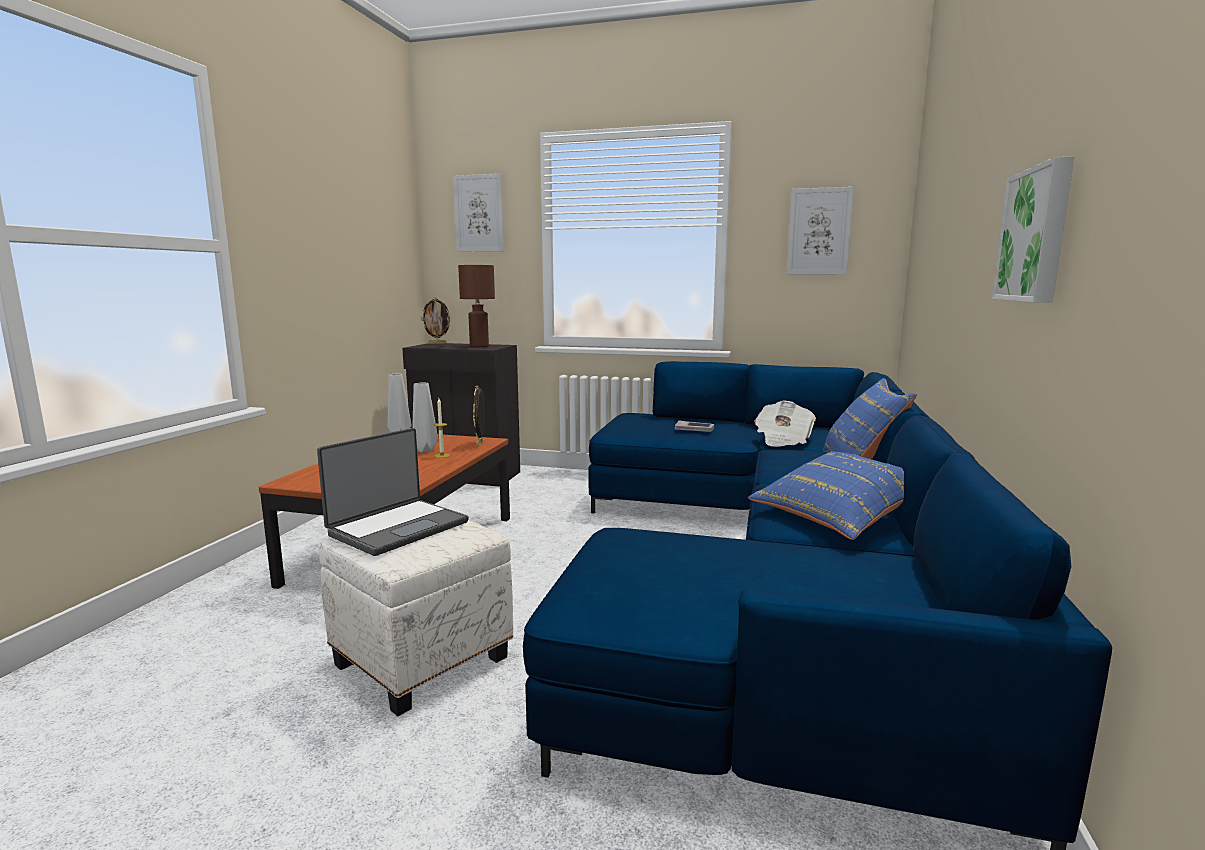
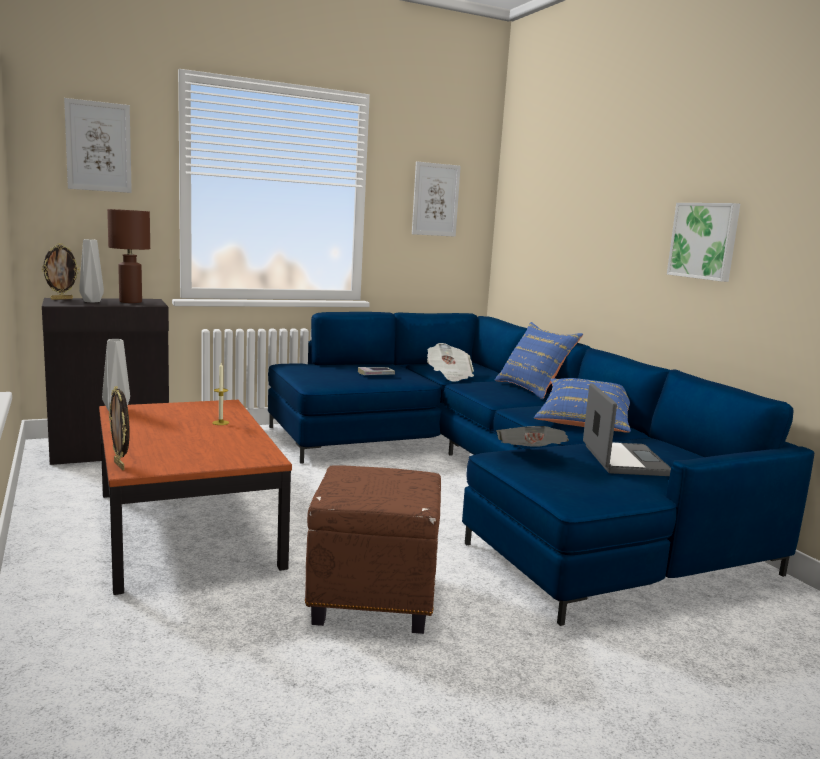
camera: 40 degrees left, 0 degrees up
laptop [317,428,469,556] -> laptop moved to [583,383,671,476]
white ottoman [319,520,513,716] -> brown ottoman [305,465,441,634]
grey vase [412,383,438,453] -> grey vase moved to [79,239,104,303]
picture frame [473,386,485,447] -> picture frame moved to [109,386,130,470]
none -> newspaper [496,426,569,447]

